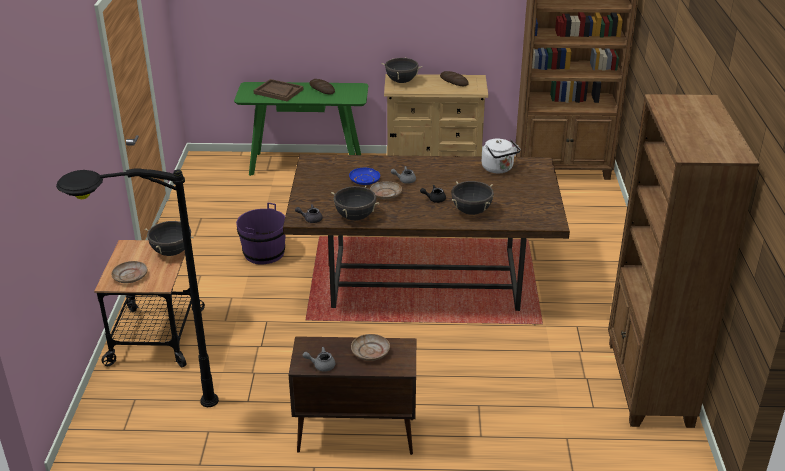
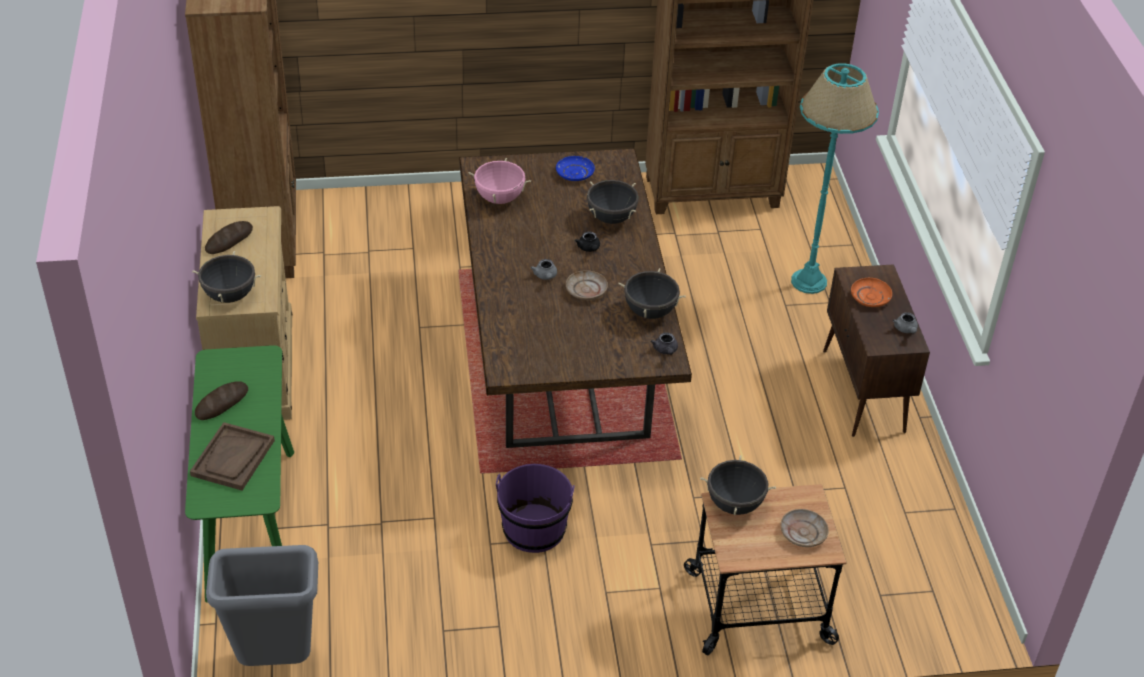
camera: 100 degrees left, 10 degrees up
black floor lamp [56,168,219,407] -> none
blue plate [349,168,380,185] -> blue plate moved to [556,156,595,181]
beige plate [351,334,390,361] -> orange plate [851,278,892,307]
white kettle [482,139,520,173] -> pink cooking pot [468,158,531,204]
none -> grey trash can [206,545,318,666]
none -> turquoise floor lamp [791,63,879,294]

